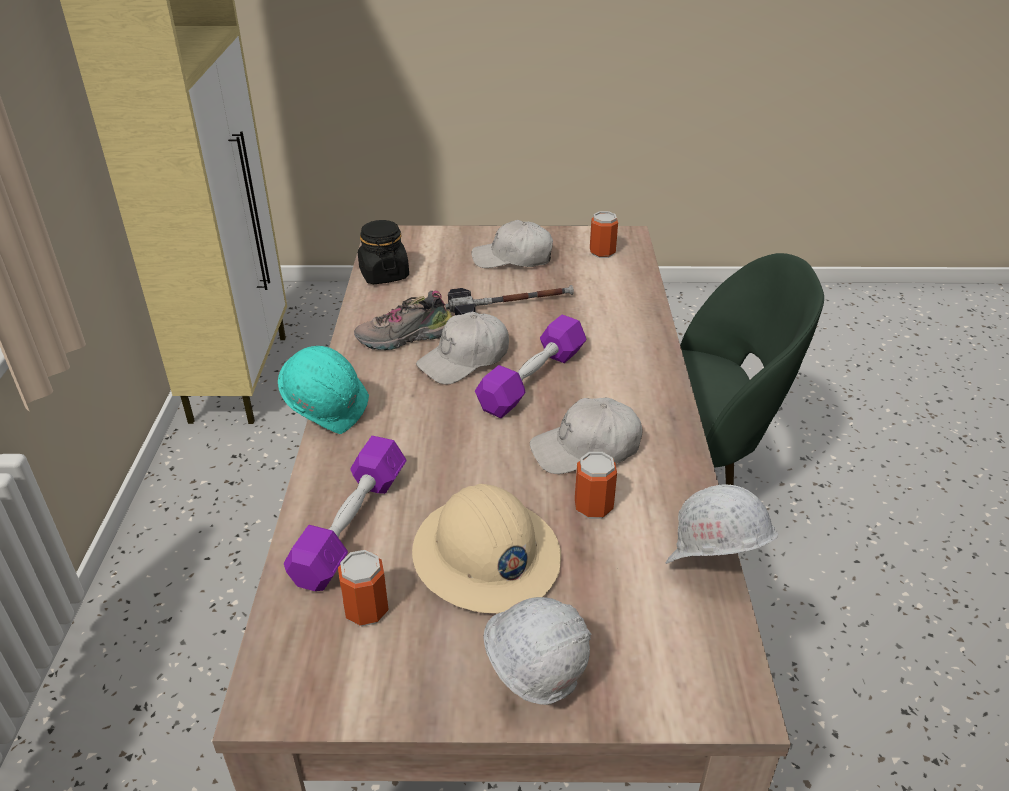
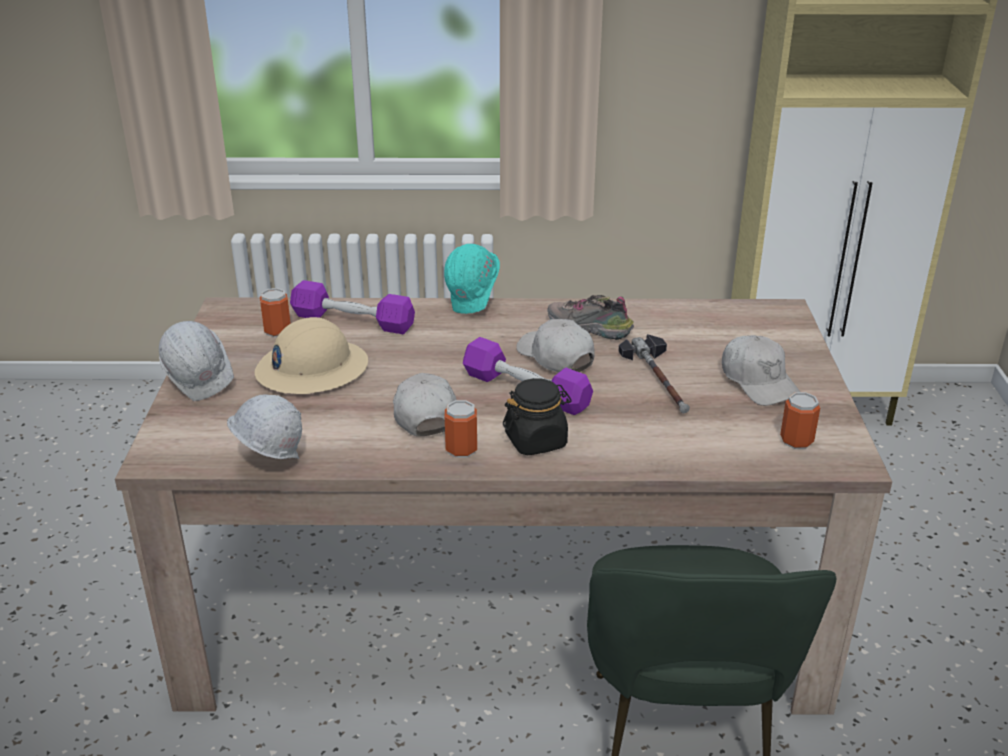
camera: 90 degrees right, 5 degrees down
shoe [354,291,452,350] -> shoe turned 45 degrees counterclockwise [547,295,634,340]
black jar [358,220,409,284] -> black jar moved to [503,378,572,455]
white cap [472,220,553,268] -> white cap turned 150 degrees clockwise [722,335,800,406]
can [575,452,617,519] -> can moved to [445,400,477,458]

